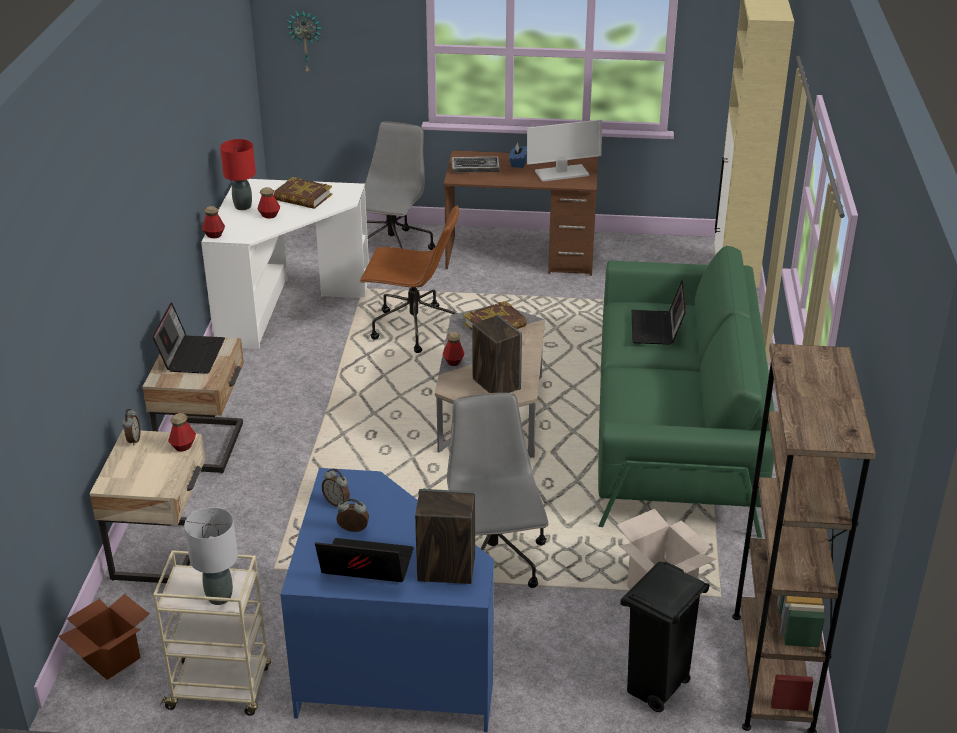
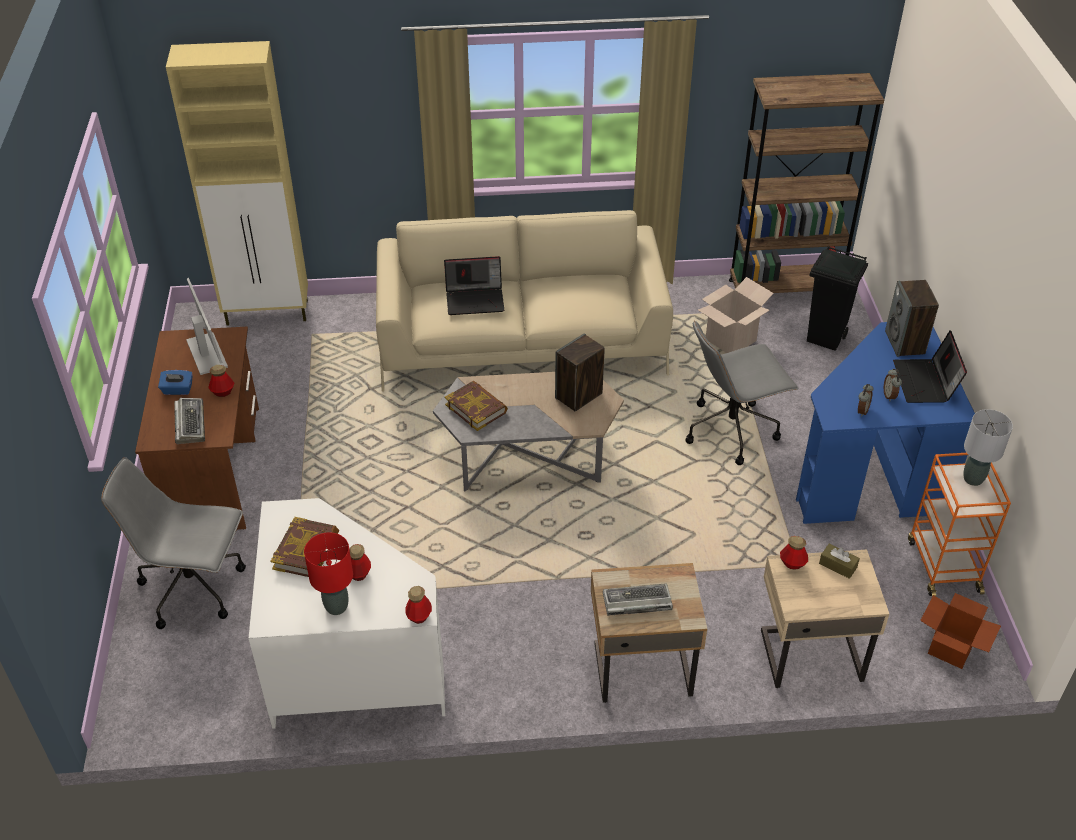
camera: 100 degrees left, 10 degrees up
alarm clock [122,409,140,446] -> none
laptop [152,302,225,374] -> keyboard [603,583,673,616]
beige cart [153,550,271,716] -> orange cart [908,453,1011,597]
wall clock [286,10,323,75] -> none
brown office chair [360,205,459,353] -> none
bottle [443,332,465,366] -> bottle moved to [208,365,234,397]
green sofa [598,246,774,538] -> beige sofa [376,210,673,392]
none -> brown tissue box [819,544,860,579]

